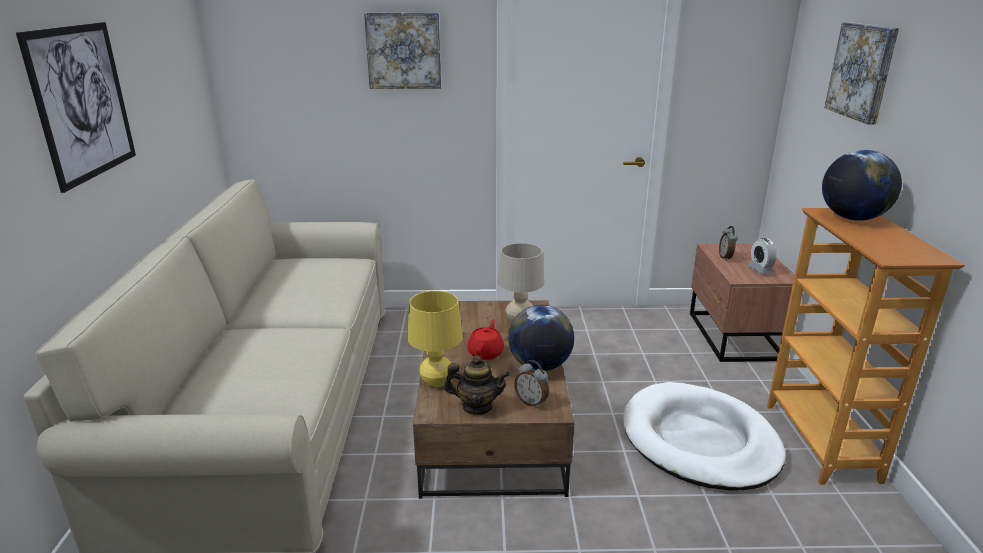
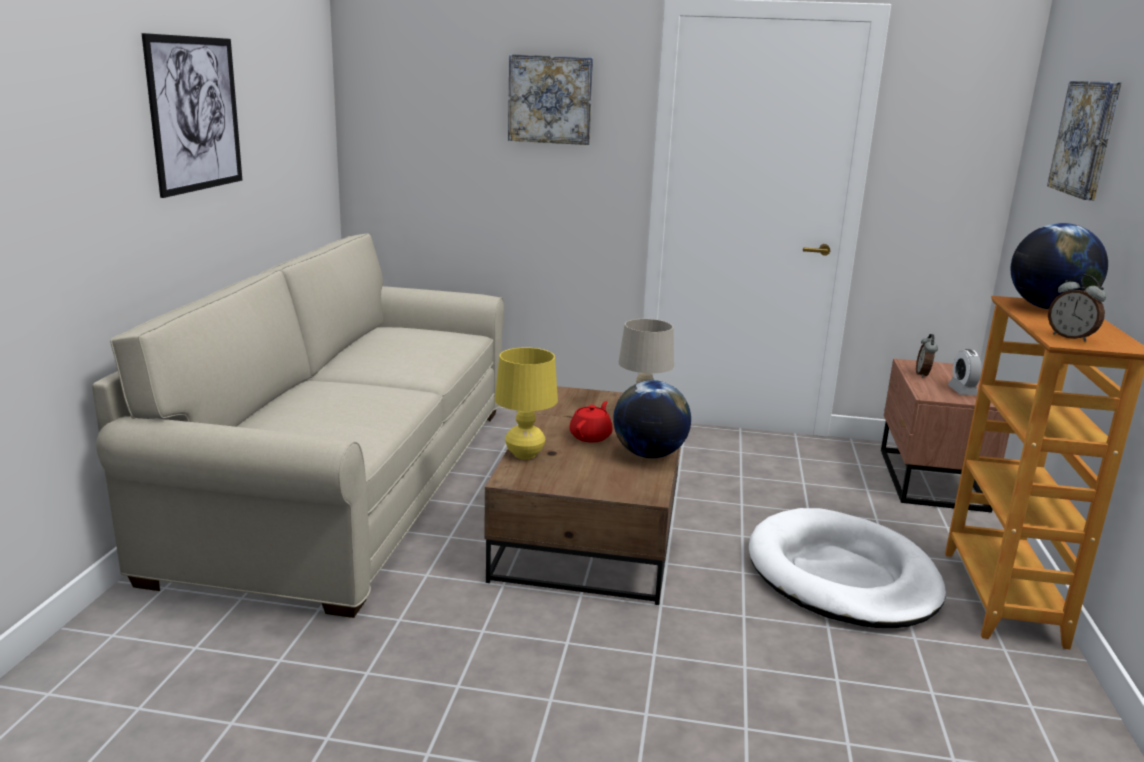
camera: 10 degrees right, 5 degrees down
teapot [444,355,510,415] -> none
alarm clock [514,360,549,408] -> alarm clock moved to [1048,275,1106,342]

